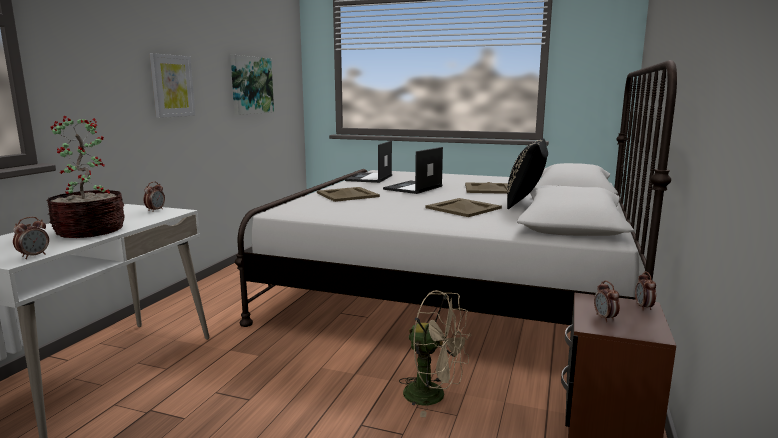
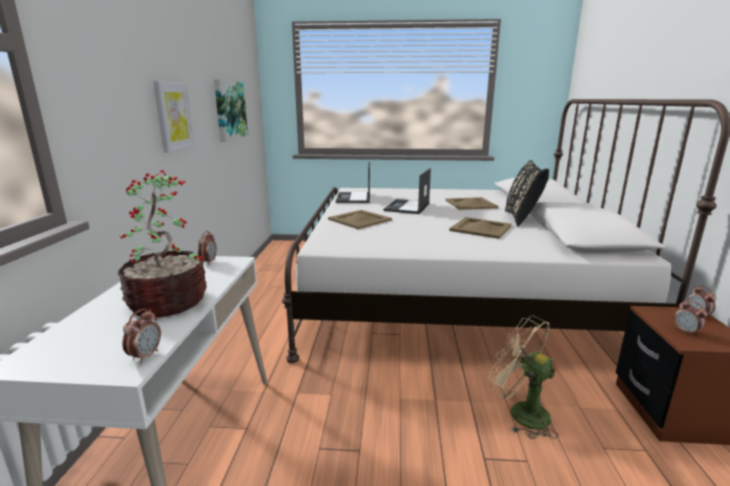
camera: 15 degrees left, 5 degrees up
beige fan [399,290,471,417] -> beige fan turned 150 degrees counterclockwise [489,315,559,439]

